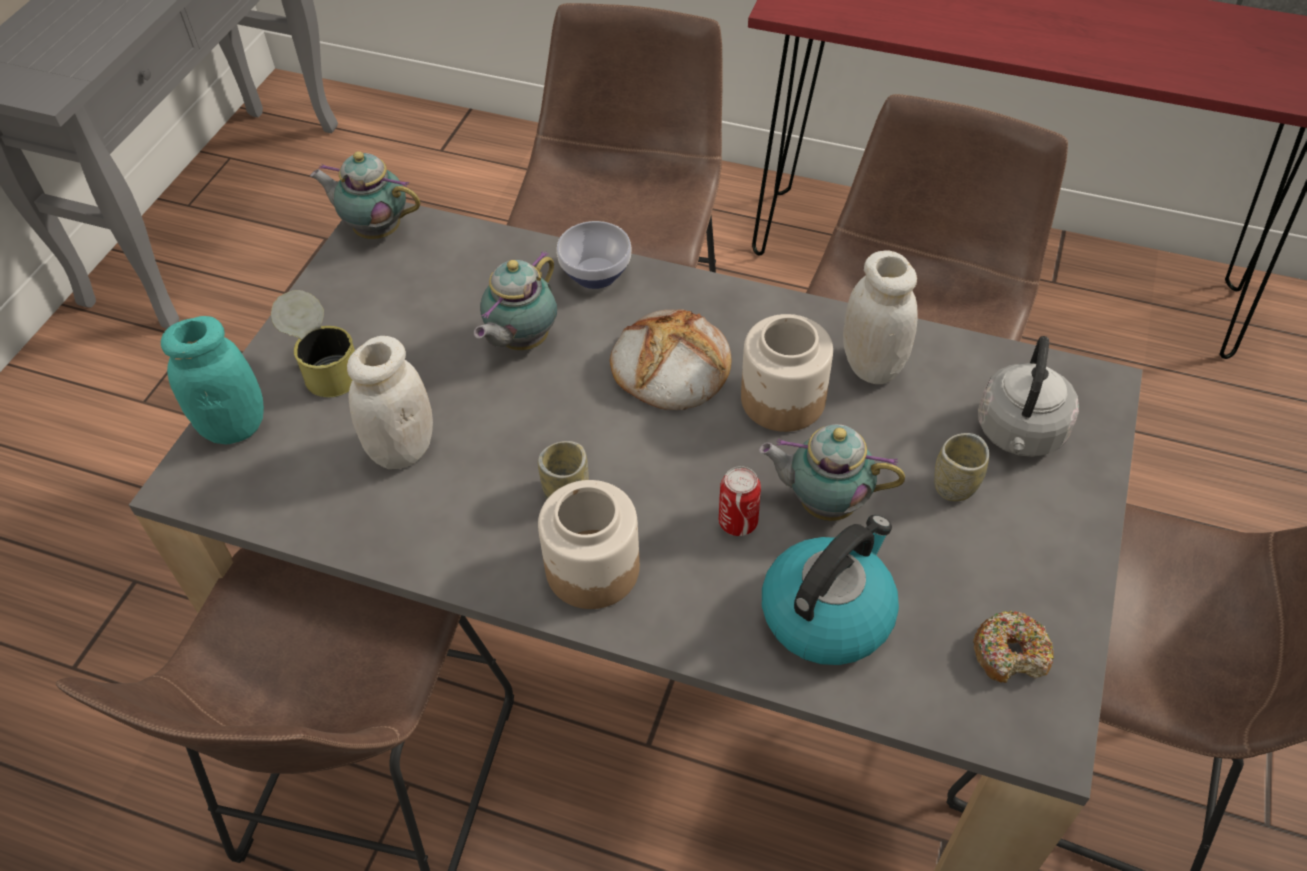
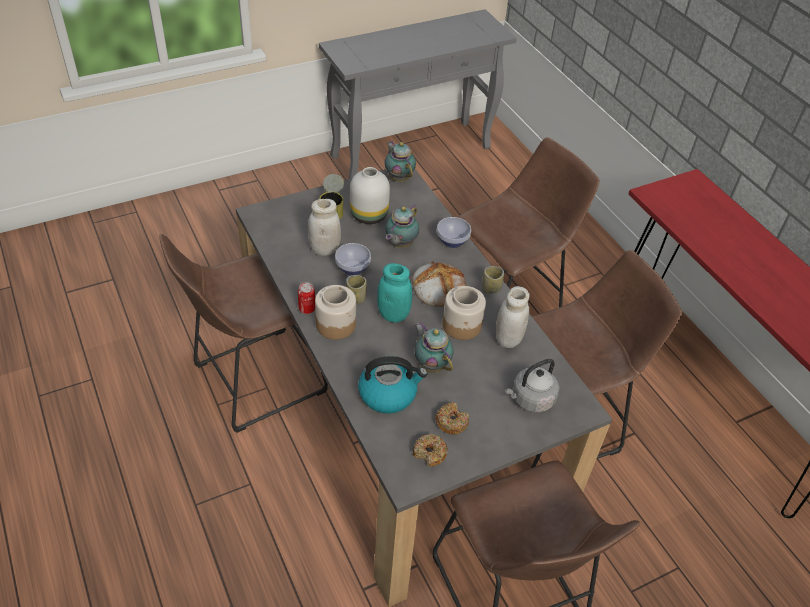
camera: 40 degrees right, 5 degrees down
turquoise jar [161,316,264,444] -> turquoise jar moved to [377,263,412,323]
teapot [474,251,557,350] -> teapot turned 45 degrees counterclockwise [385,204,419,248]
can [719,466,761,536] -> can moved to [298,282,315,314]
cup [934,433,989,502] -> cup moved to [482,266,504,294]
none -> bowl [335,243,371,275]
none -> white vase [350,167,390,224]
none -> donut [435,402,469,435]

